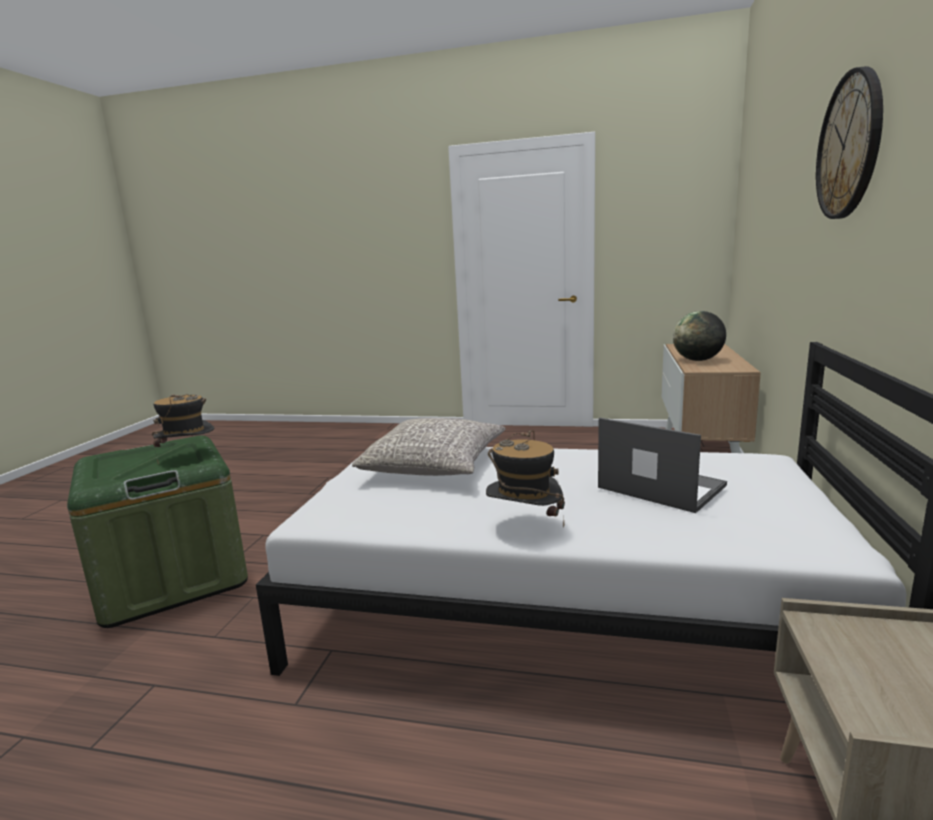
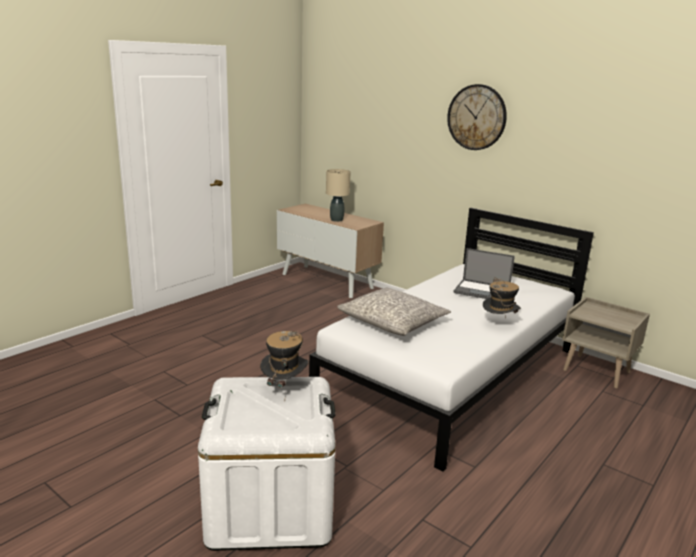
camera: 65 degrees left, 5 degrees up
green storage box [67,435,248,628] -> white storage box [198,377,335,551]
laptop [598,417,727,513] -> laptop turned 135 degrees counterclockwise [453,248,515,299]
globe [673,311,726,361] -> beige table lamp [326,169,350,222]

